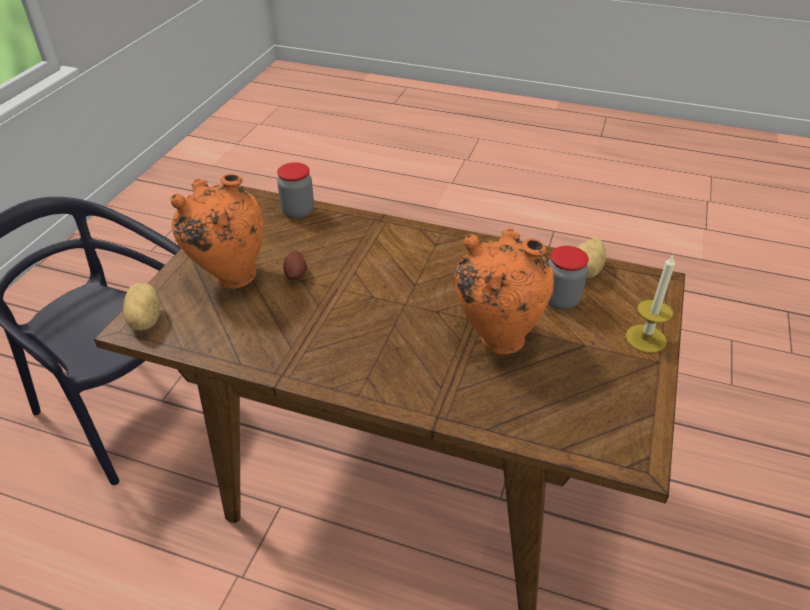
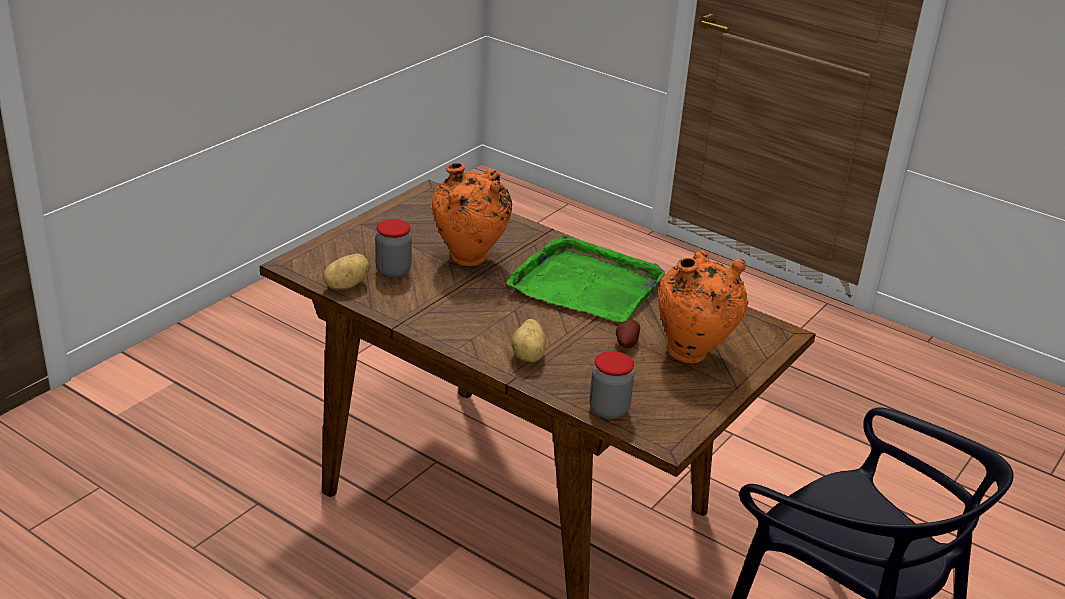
camera: 165 degrees left, 10 degrees down
potato [123,283,161,331] -> potato moved to [511,319,546,362]
candle [626,255,675,353] -> none
none -> green tray [506,234,665,322]

